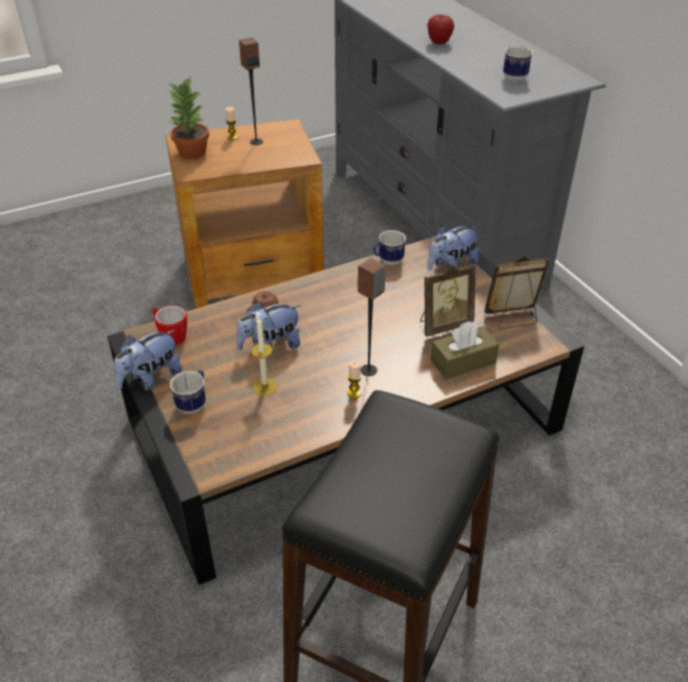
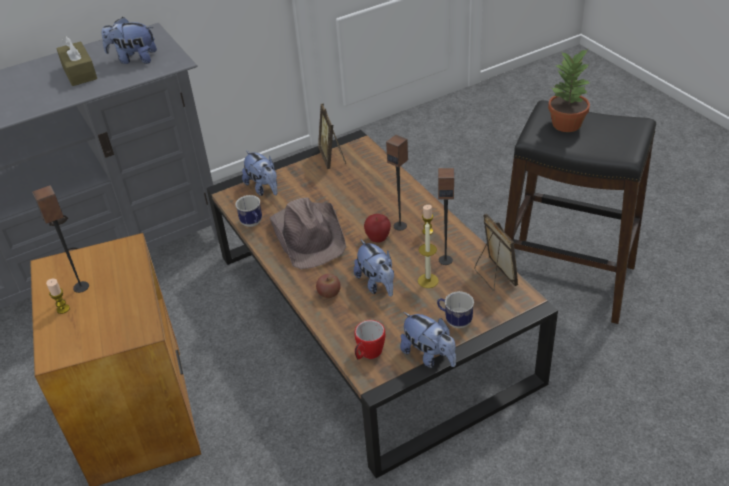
camera: 90 degrees left, 0 degrees up
potted plant [168,76,209,159] -> potted plant moved to [548,49,590,132]
picture frame [420,264,476,337] -> picture frame moved to [474,214,518,291]
apple [427,14,454,44] -> apple moved to [364,214,391,243]
brown tissue box [431,321,499,379] -> brown tissue box moved to [56,36,97,86]
mug [503,46,533,82] -> plush toy [102,17,157,64]
none -> brown hat [270,197,346,269]
none -> speaker [438,168,454,265]

